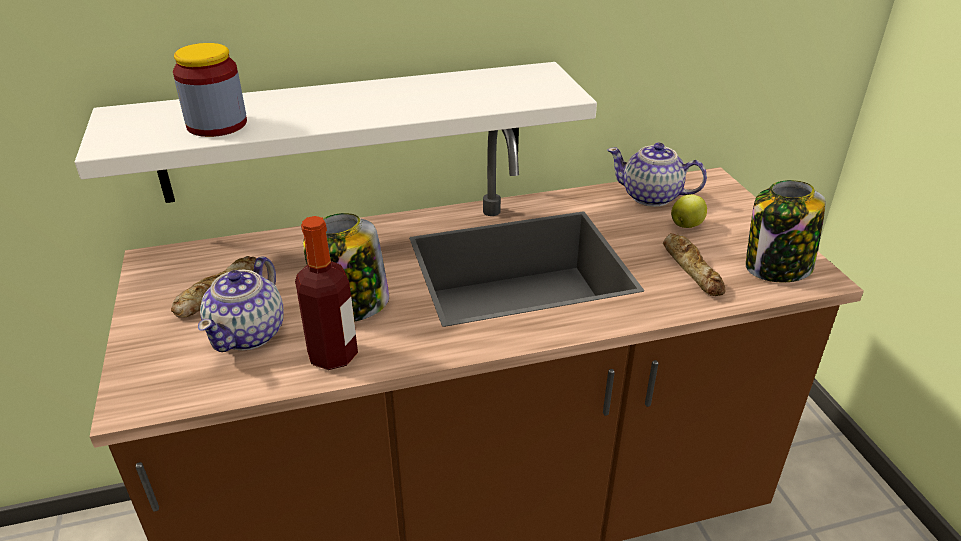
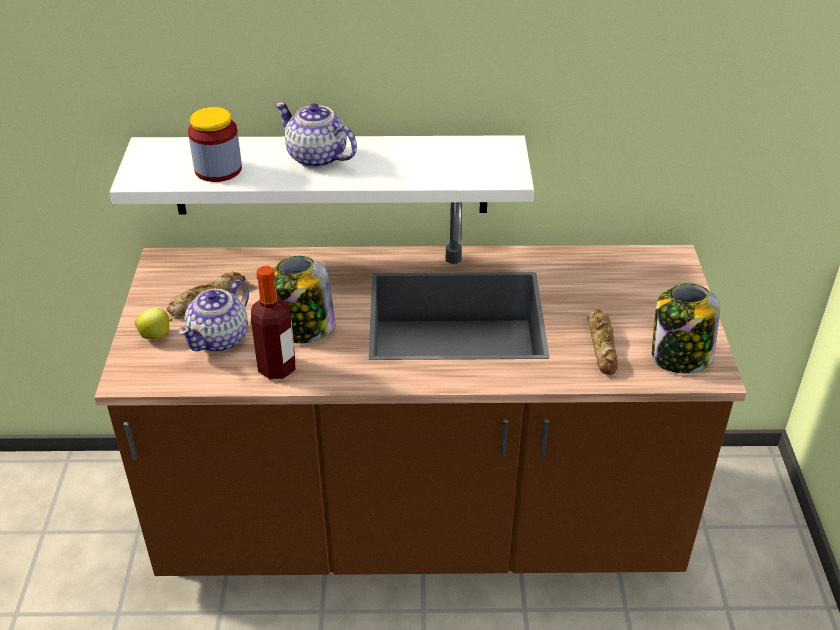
camera: 15 degrees right, 5 degrees up
teapot [607,143,707,207] -> teapot moved to [275,102,357,168]
apple [671,195,707,228] -> apple moved to [135,308,173,339]

